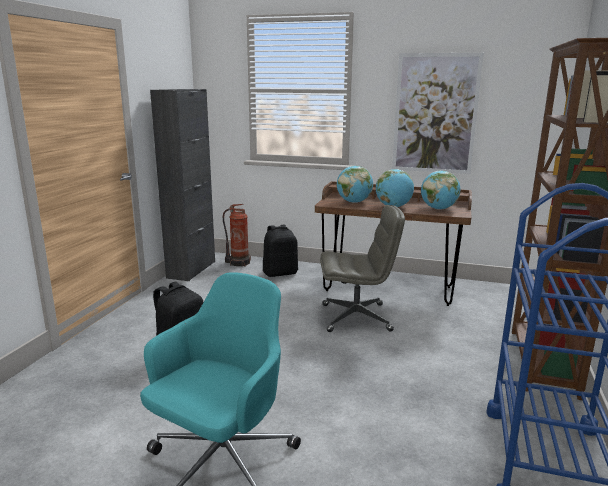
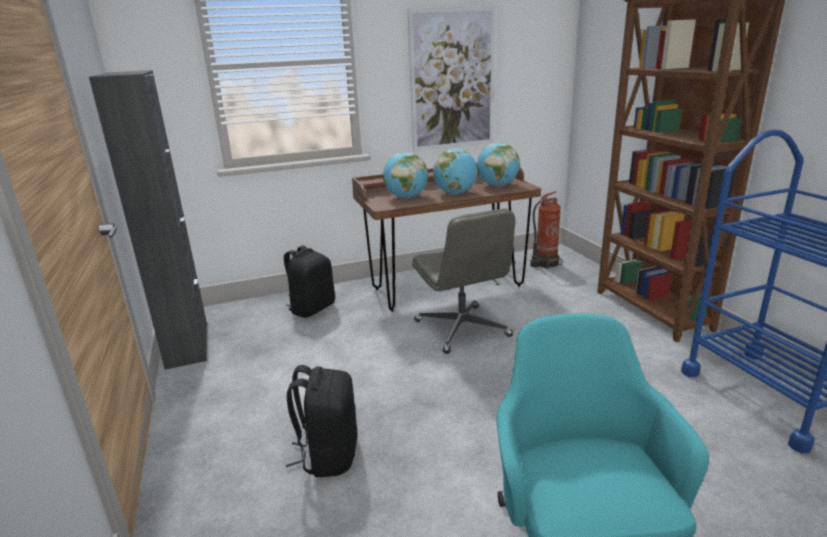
camera: 35 degrees left, 5 degrees up
fire extinguisher [223,204,251,267] -> fire extinguisher moved to [530,191,562,269]
grey office chair [320,205,405,332] -> grey office chair turned 105 degrees clockwise [412,209,516,354]

